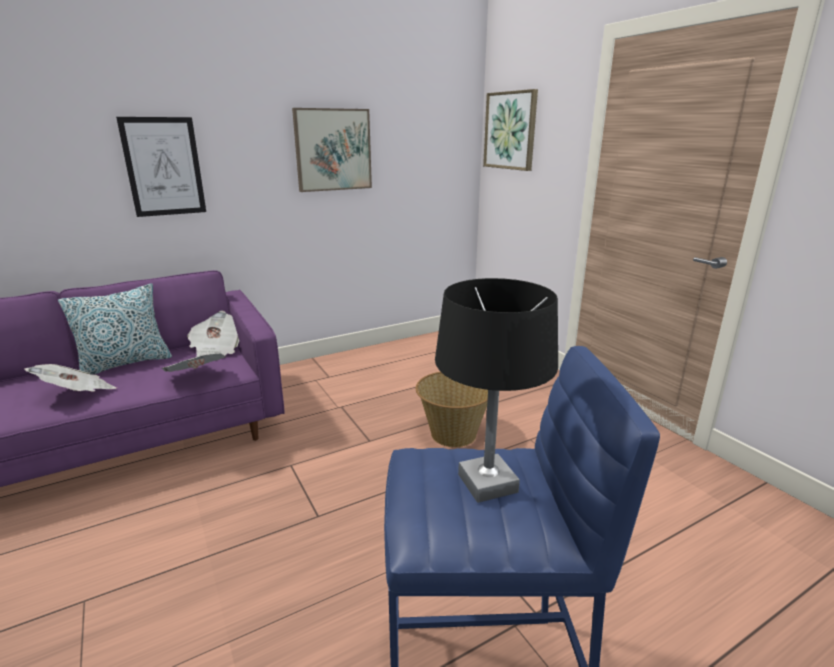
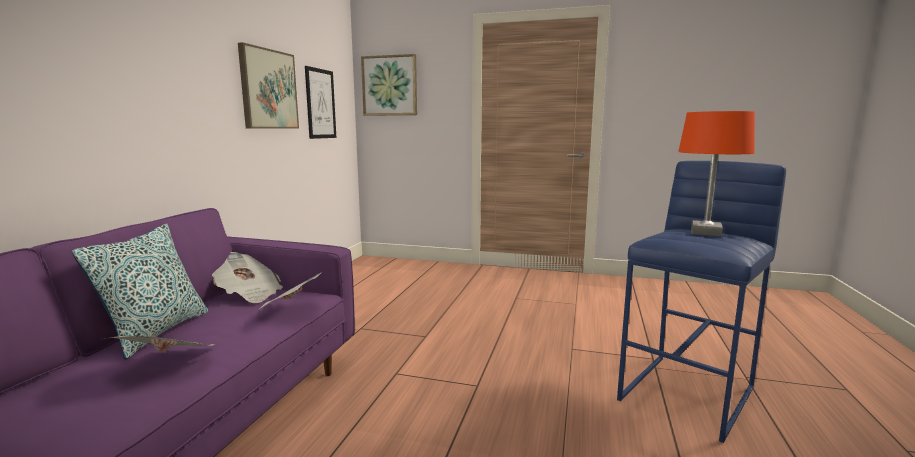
camera: 45 degrees left, 10 degrees down
picture [116,117,206,217] -> picture moved to [305,66,336,139]
basket [416,372,488,447] -> none
black table lamp [435,278,558,503] -> orange table lamp [678,111,755,237]

